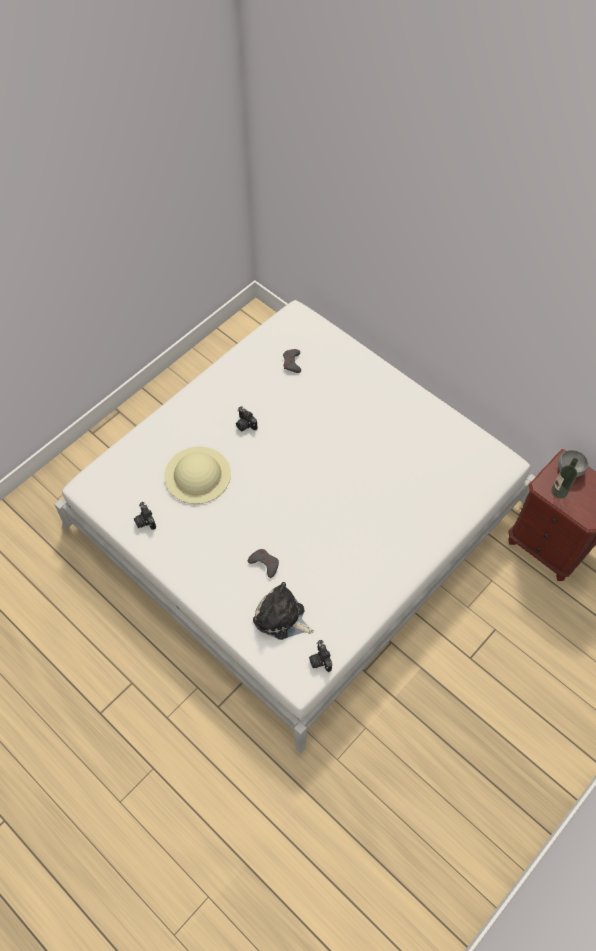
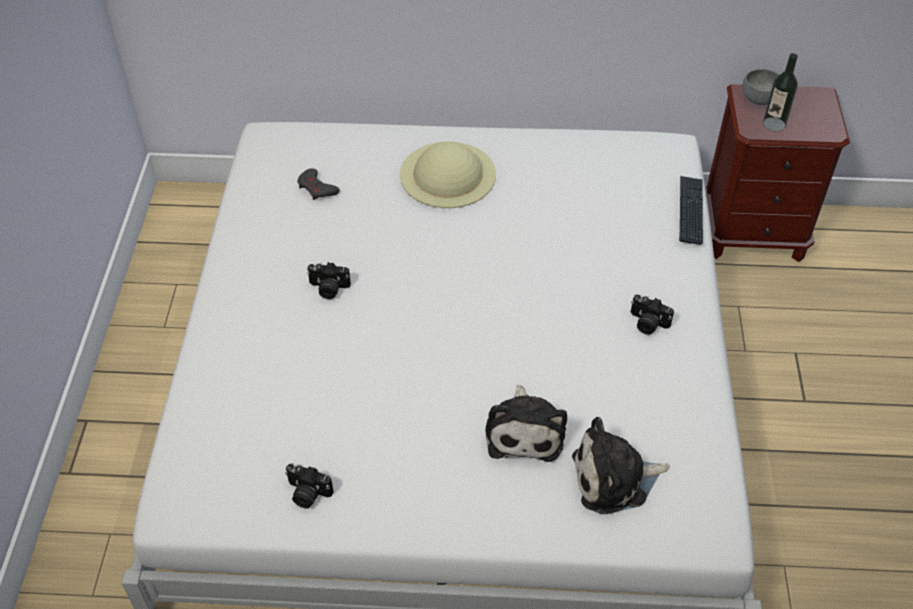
camera: 40 degrees left, 10 degrees down
beige hat [164,446,231,504] -> beige hat moved to [400,141,496,208]
grey game controller [248,549,279,578] -> plush toy [485,385,567,462]
camera [309,640,332,672] -> camera moved to [631,294,674,335]
none -> keyboard [679,176,703,245]

